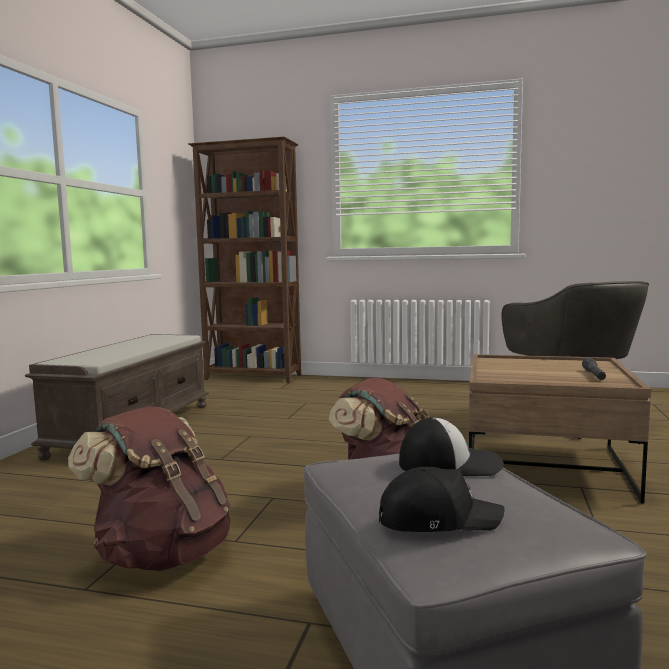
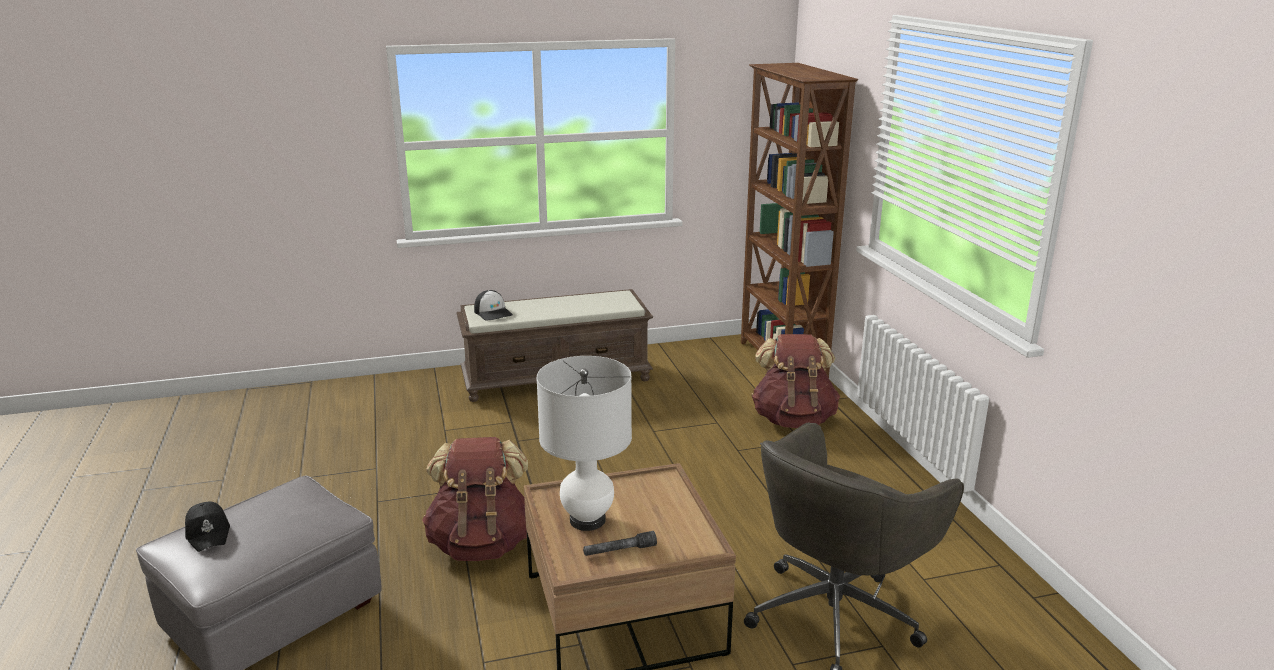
camera: 60 degrees right, 15 degrees up
brown backpack [68,406,231,571] -> brown backpack moved to [751,334,840,428]
cap [399,417,504,476] -> cap moved to [474,290,513,321]
none -> white table lamp [537,356,632,531]

